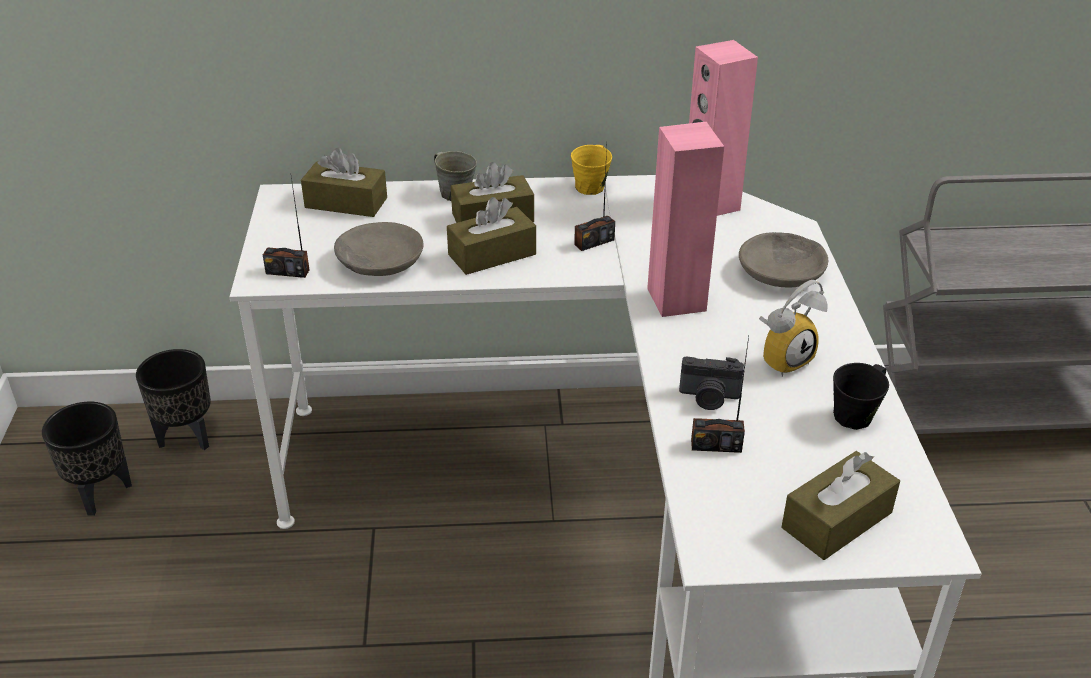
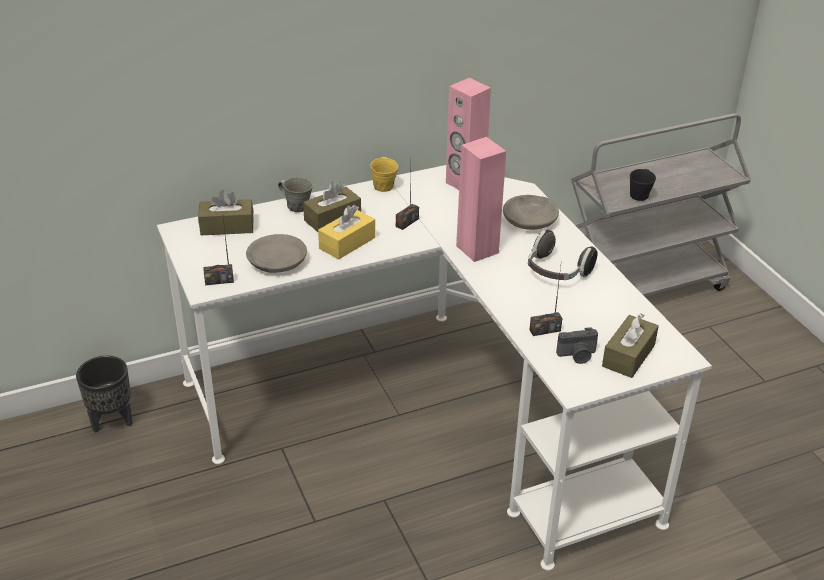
camera: 20 degrees left, 0 degrees up
black planter [42,402,132,516] -> none
brown tissue box [447,197,536,275] -> yellow tissue box [318,205,375,260]
camera [679,357,744,410] -> camera moved to [556,328,598,364]
alarm clock [759,280,827,377] -> headphones [528,230,597,280]
black mug [833,363,889,430] -> black mug moved to [630,169,656,201]

